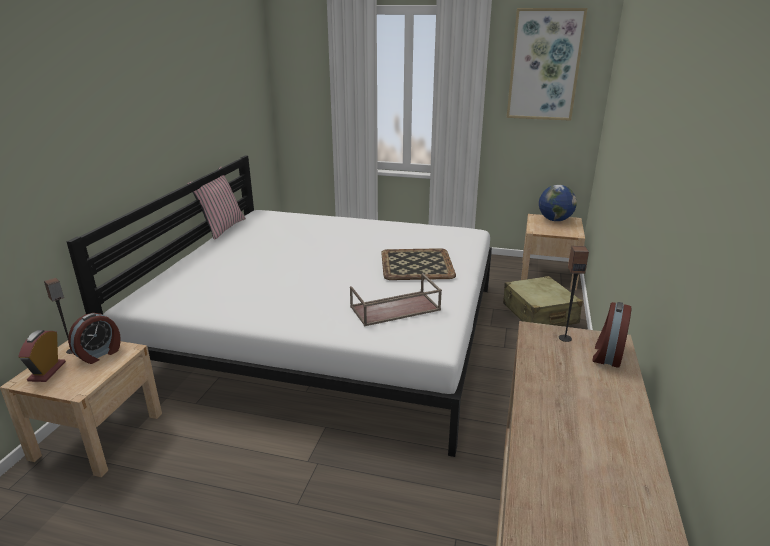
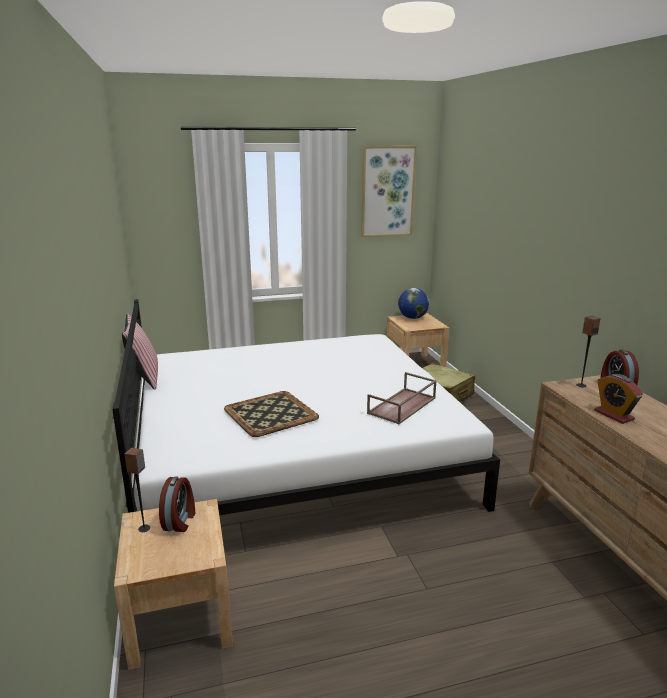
camera: 30 degrees left, 5 degrees down
alarm clock [18,330,66,382] -> alarm clock moved to [594,374,643,424]
tray [381,248,456,280] -> tray moved to [224,391,319,437]

